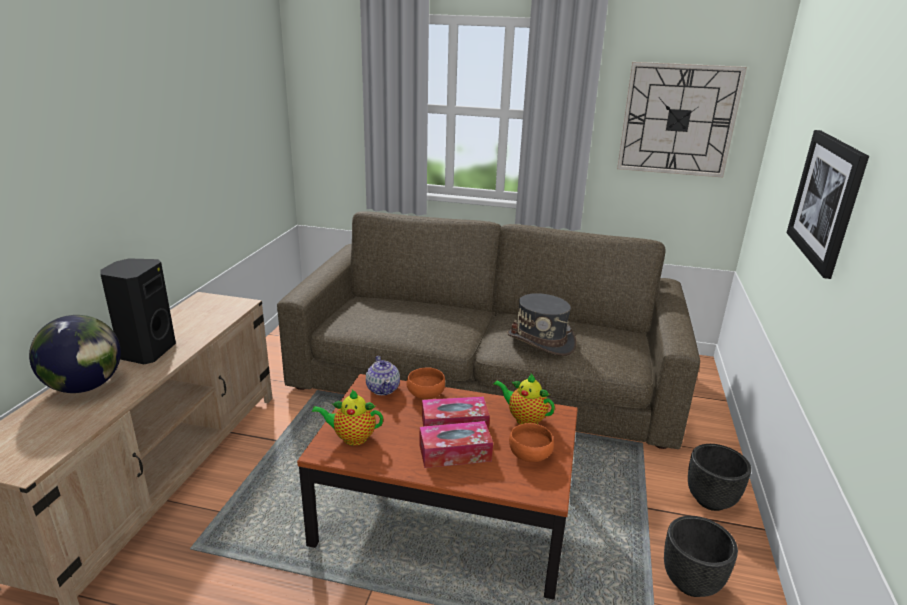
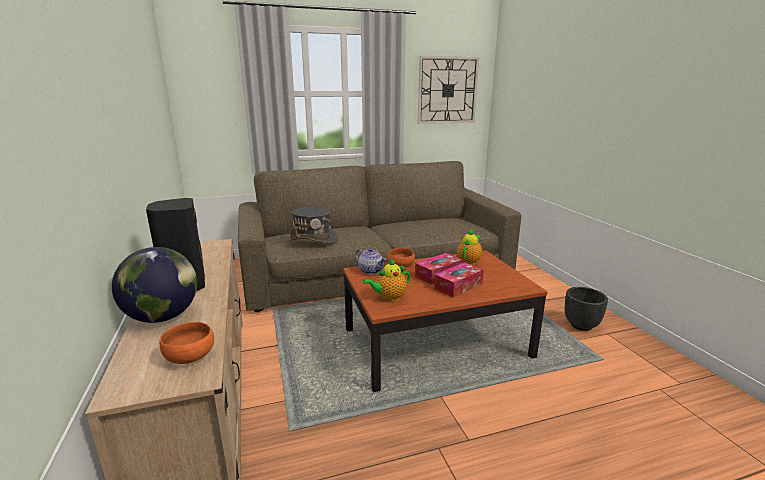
camera: 30 degrees left, 5 degrees down
teapot [494,374,555,424] -> teapot turned 120 degrees clockwise [457,229,482,265]
grey hat [507,293,576,356] -> grey hat moved to [287,207,338,244]
orange bowl [509,423,554,462] -> orange bowl moved to [159,322,214,364]
black planter [688,444,751,511] -> none
picture [787,130,869,279] -> none

